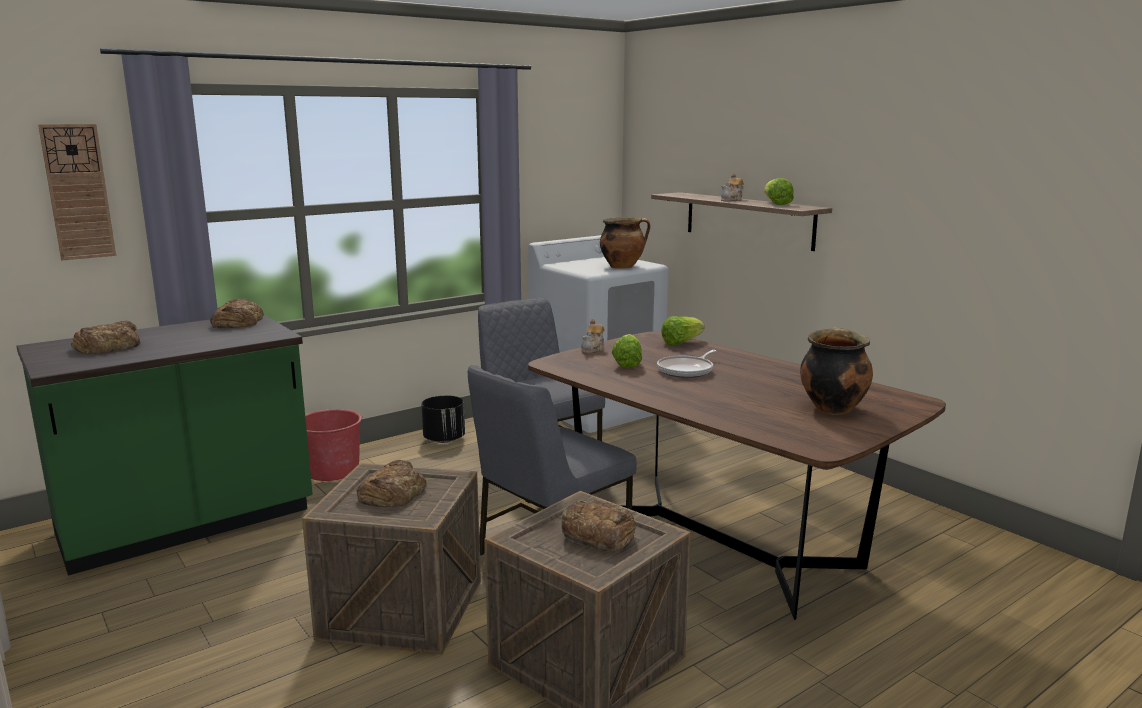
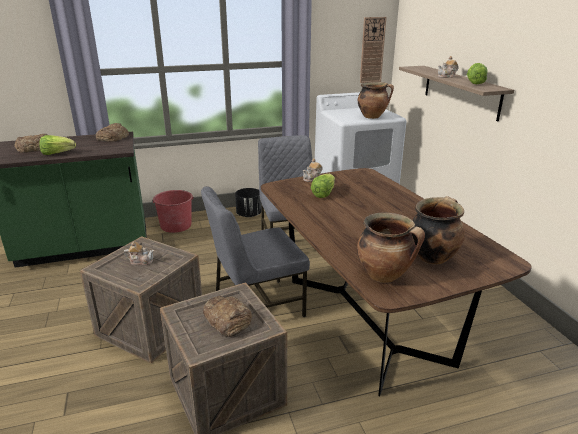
camera: 20 degrees right, 10 degrees up
wall clock [38,124,116,260] -> wall clock moved to [360,17,387,83]
bread [357,460,427,507] -> teapot [124,242,154,265]
frying pan [657,350,716,378] -> none
lettuce [661,316,705,345] -> lettuce moved to [39,135,76,155]
none -> cooking pot [357,212,425,283]

